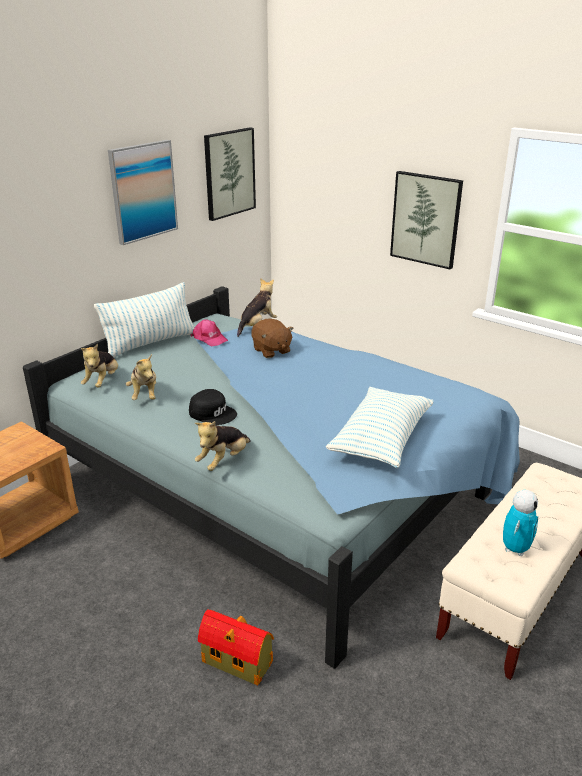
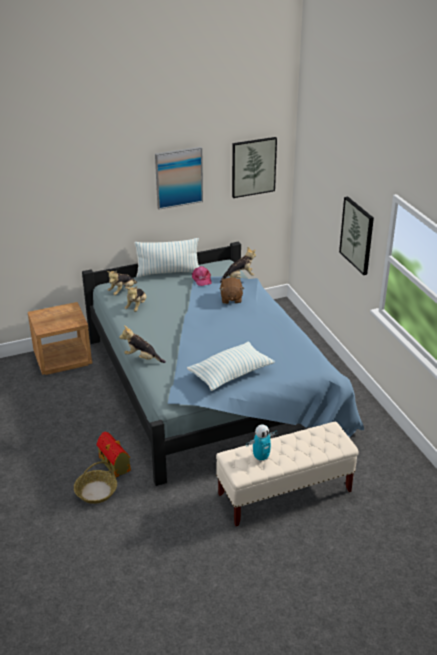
camera: 30 degrees right, 5 degrees up
black cap [189,389,237,425] -> none
plush toy [195,421,251,471] -> plush toy turned 45 degrees clockwise [119,325,166,363]
none -> basket [74,461,117,504]

